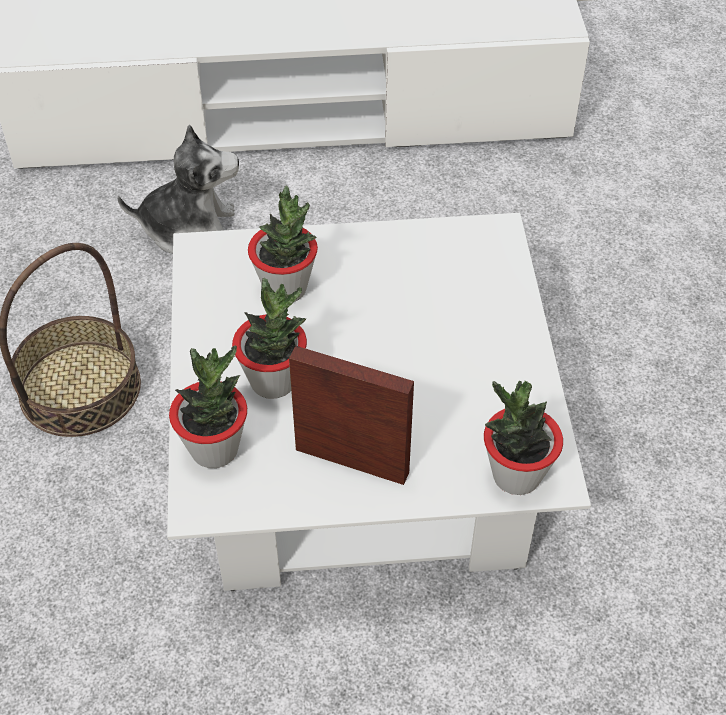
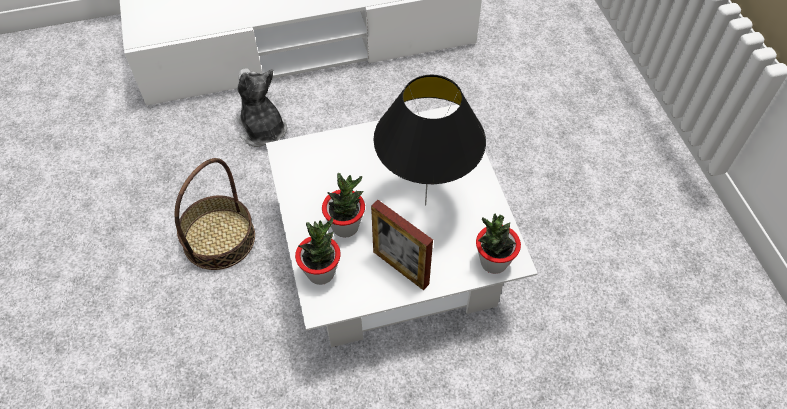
camera: 10 degrees left, 5 degrees up
plush toy [117,125,239,253] -> plush toy turned 105 degrees counterclockwise [237,68,287,147]
potted plant [248,185,318,302] -> none
picture frame [289,346,414,485] -> picture frame turned 150 degrees counterclockwise [371,200,433,290]
none -> black table lamp [374,75,486,206]

